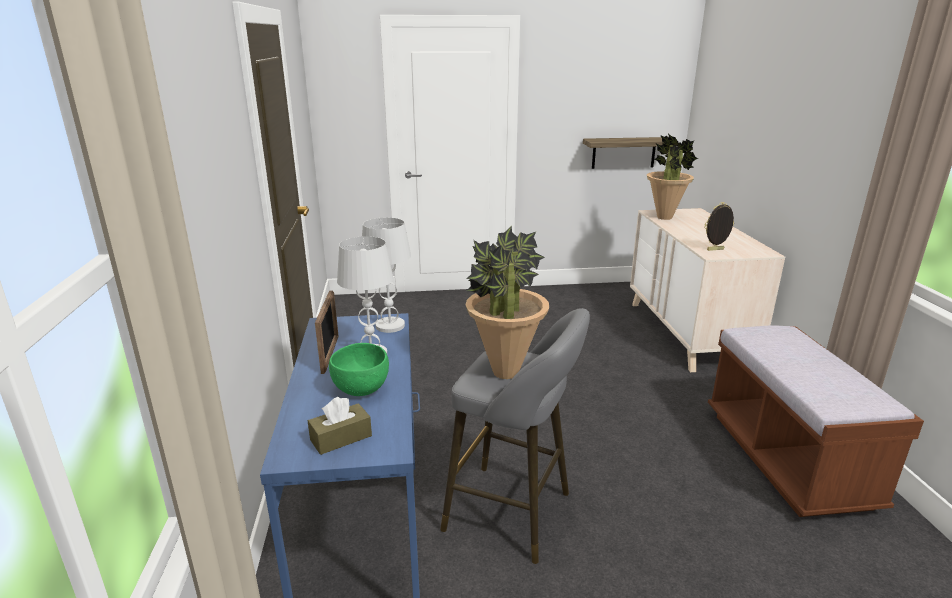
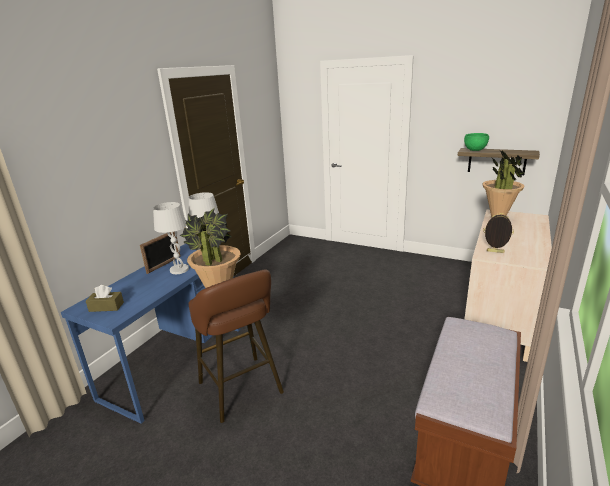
camera: 35 degrees right, 0 degrees up
green bowl [329,343,389,396] -> green bowl moved to [464,133,489,151]
grey stool [440,308,590,564] -> brown stool [189,270,284,423]

